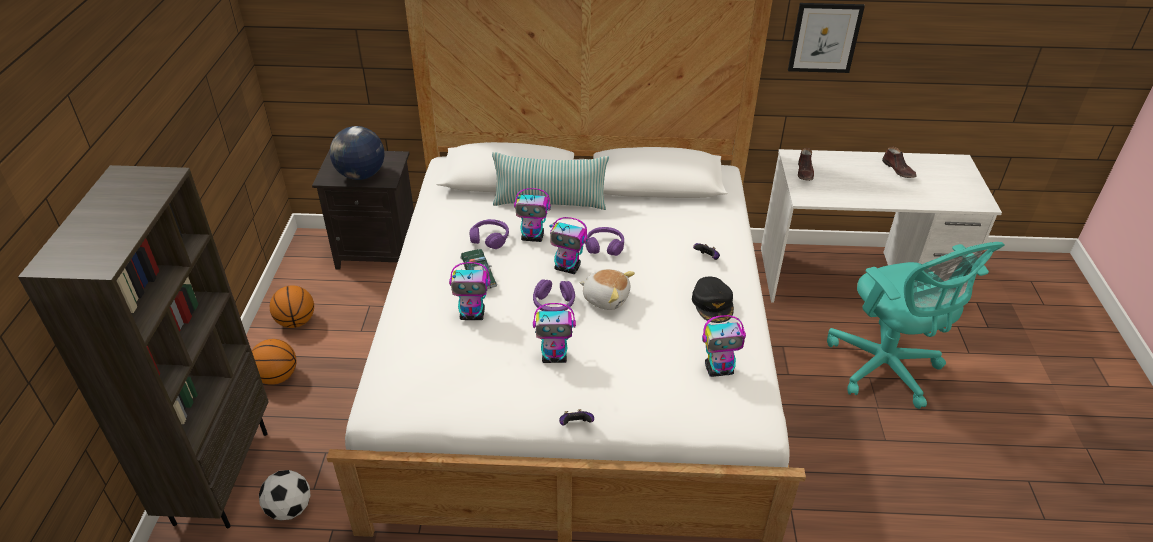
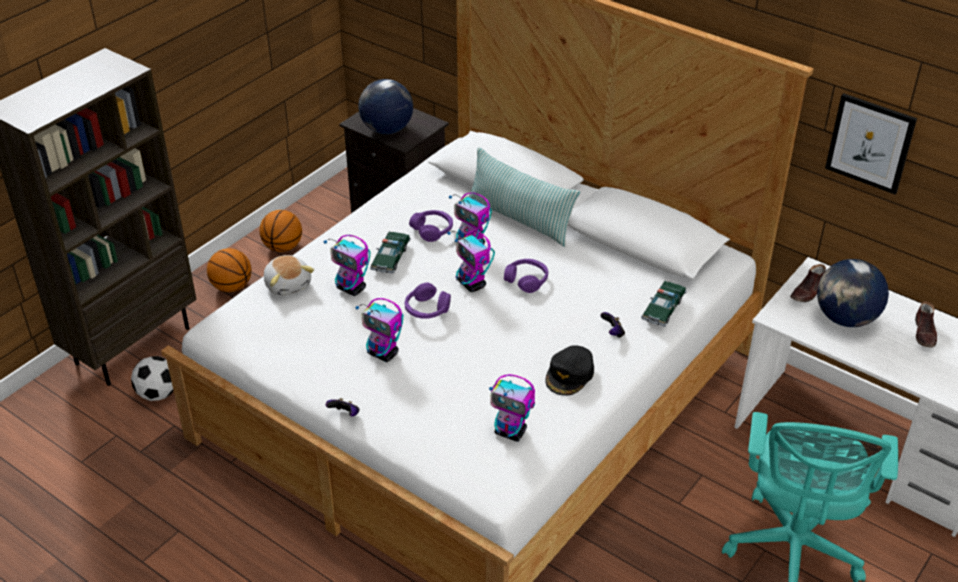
camera: 35 degrees right, 0 degrees up
plush toy [579,269,635,310] -> plush toy moved to [264,255,314,296]
none -> toy car [641,281,687,327]
none -> globe [817,259,889,327]

